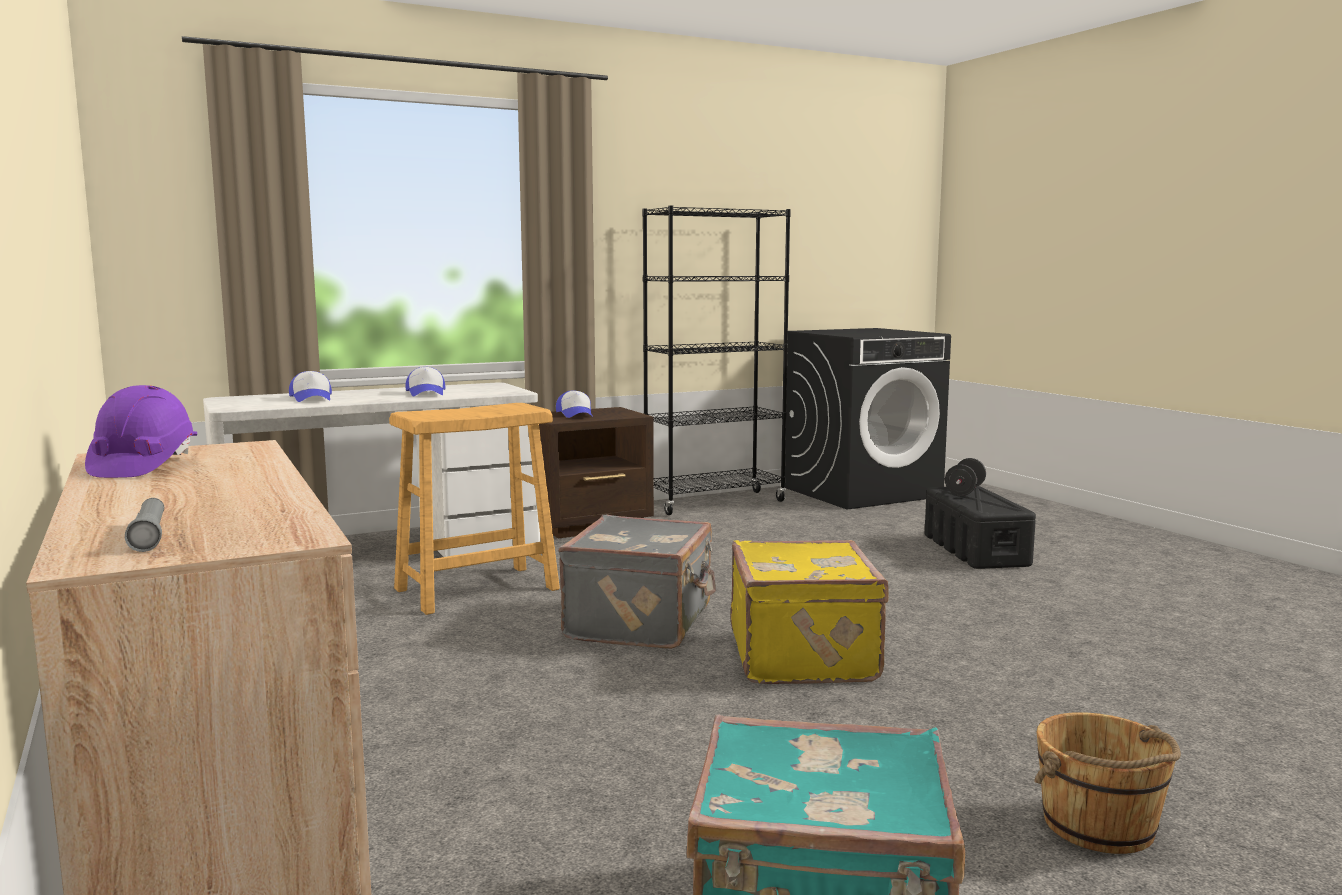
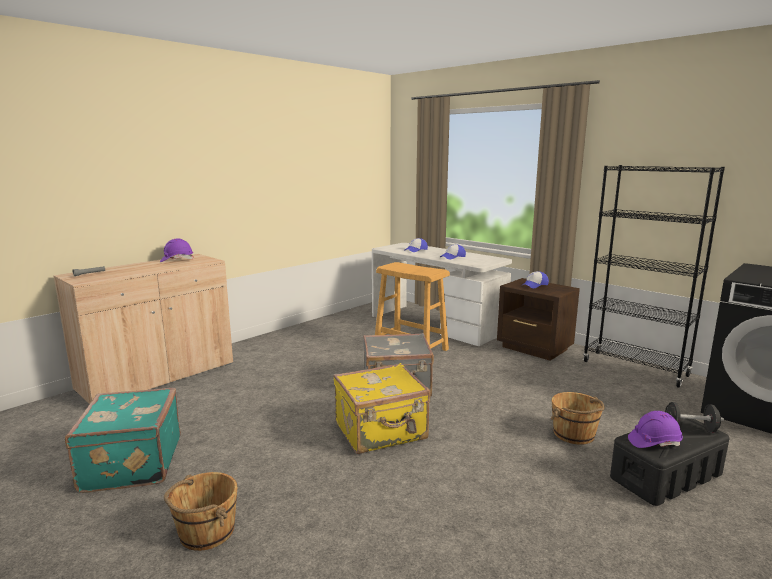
camera: 70 degrees right, 5 degrees up
none -> brown bucket [551,392,605,445]
none -> purple hard hat [628,411,683,448]

